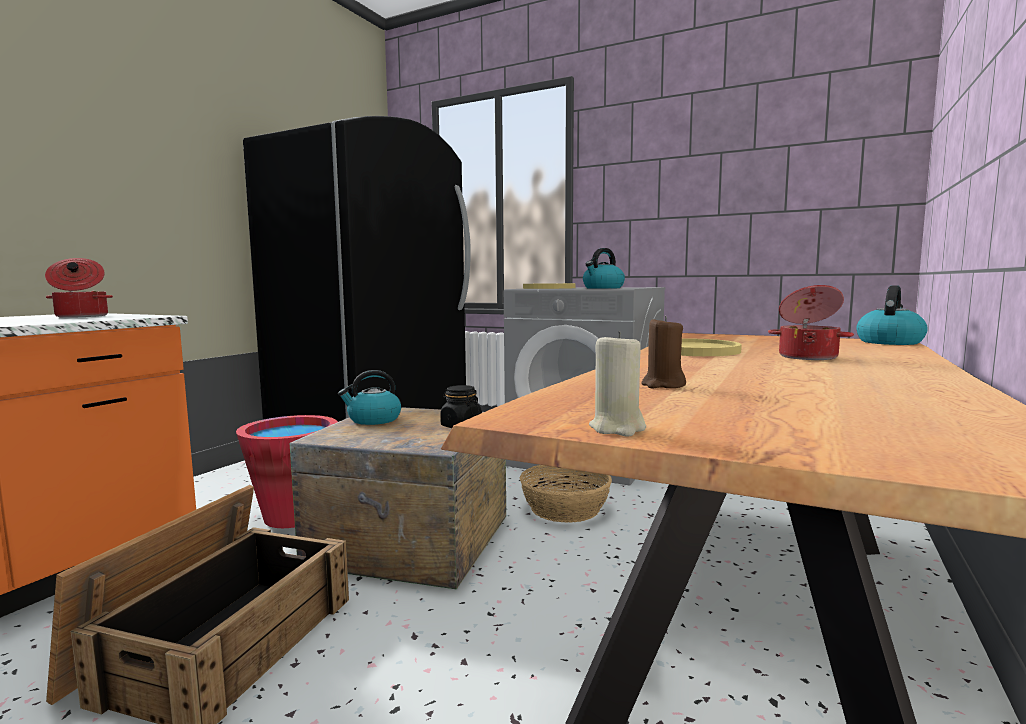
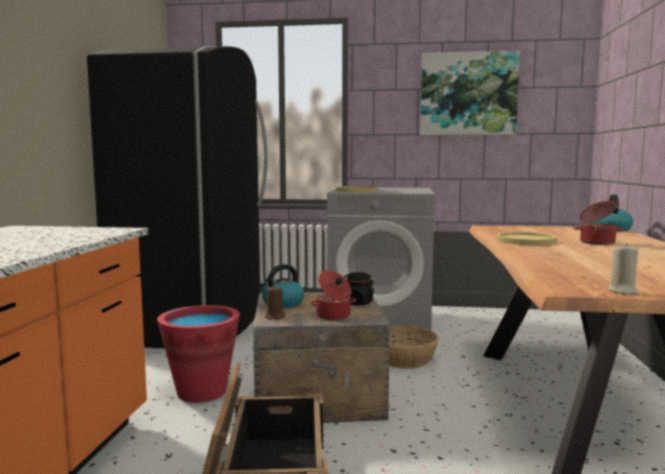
camera: 20 degrees left, 0 degrees up
cooking pot [45,258,113,318] -> cooking pot moved to [310,270,356,321]
kettle [583,248,625,289] -> none
brown candle [641,316,686,388] -> brown candle moved to [265,285,285,320]
none -> picture [420,50,520,135]

